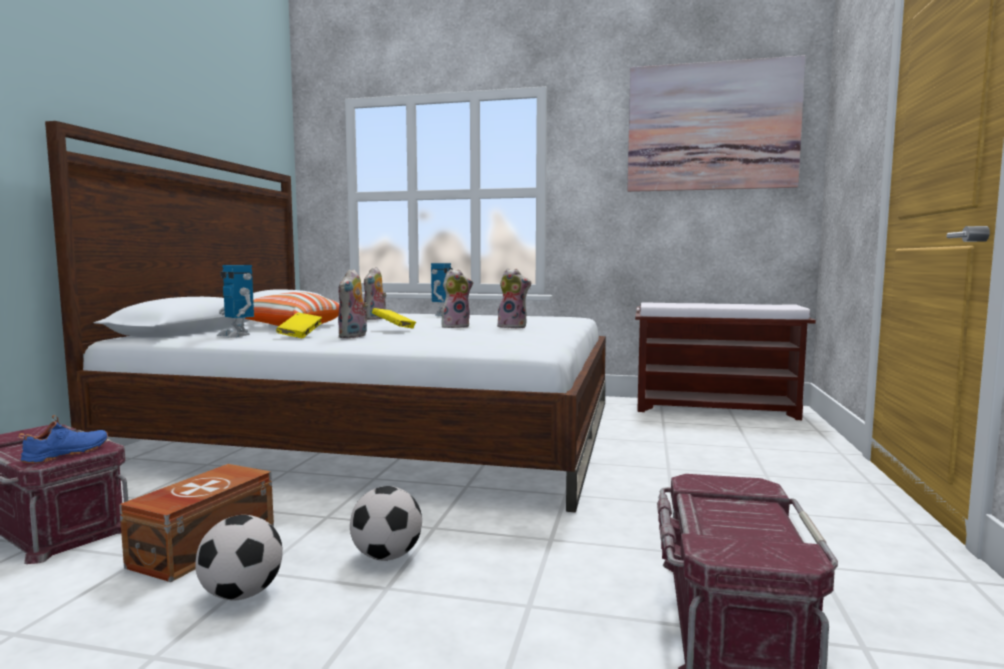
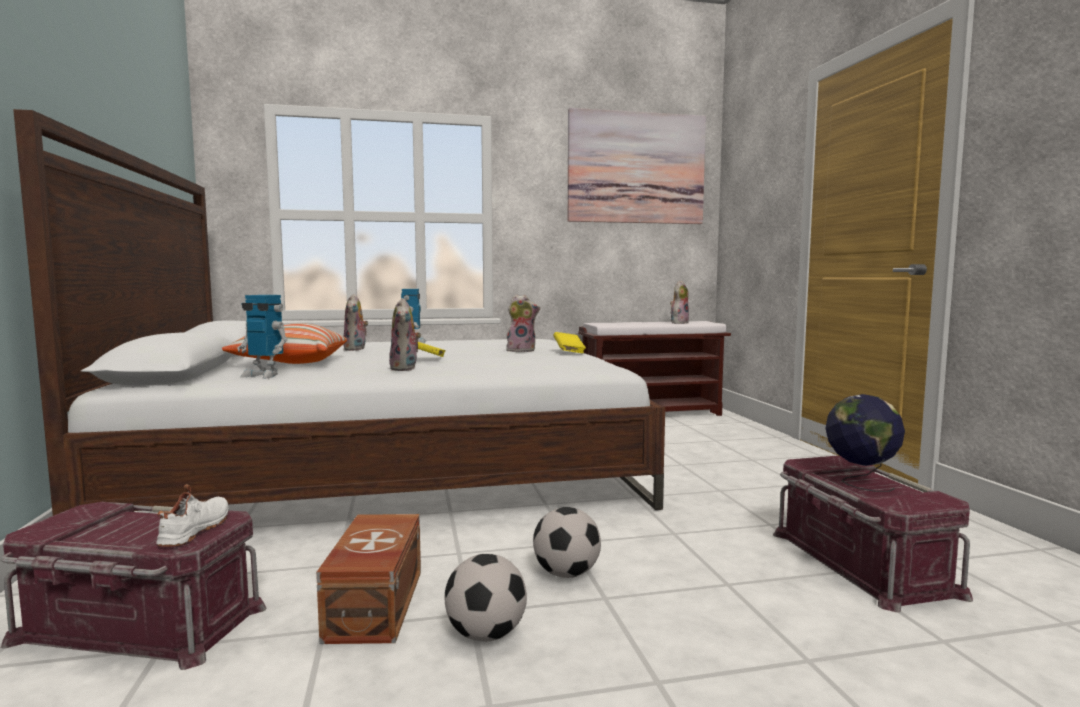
camera: 25 degrees left, 0 degrees up
blue shoe [19,415,108,463] -> white shoe [156,484,228,547]
yellow book [276,312,322,338] -> yellow book moved to [553,332,586,353]
plush toy [442,269,473,328] -> plush toy moved to [670,280,689,324]
none -> globe [825,394,905,492]

